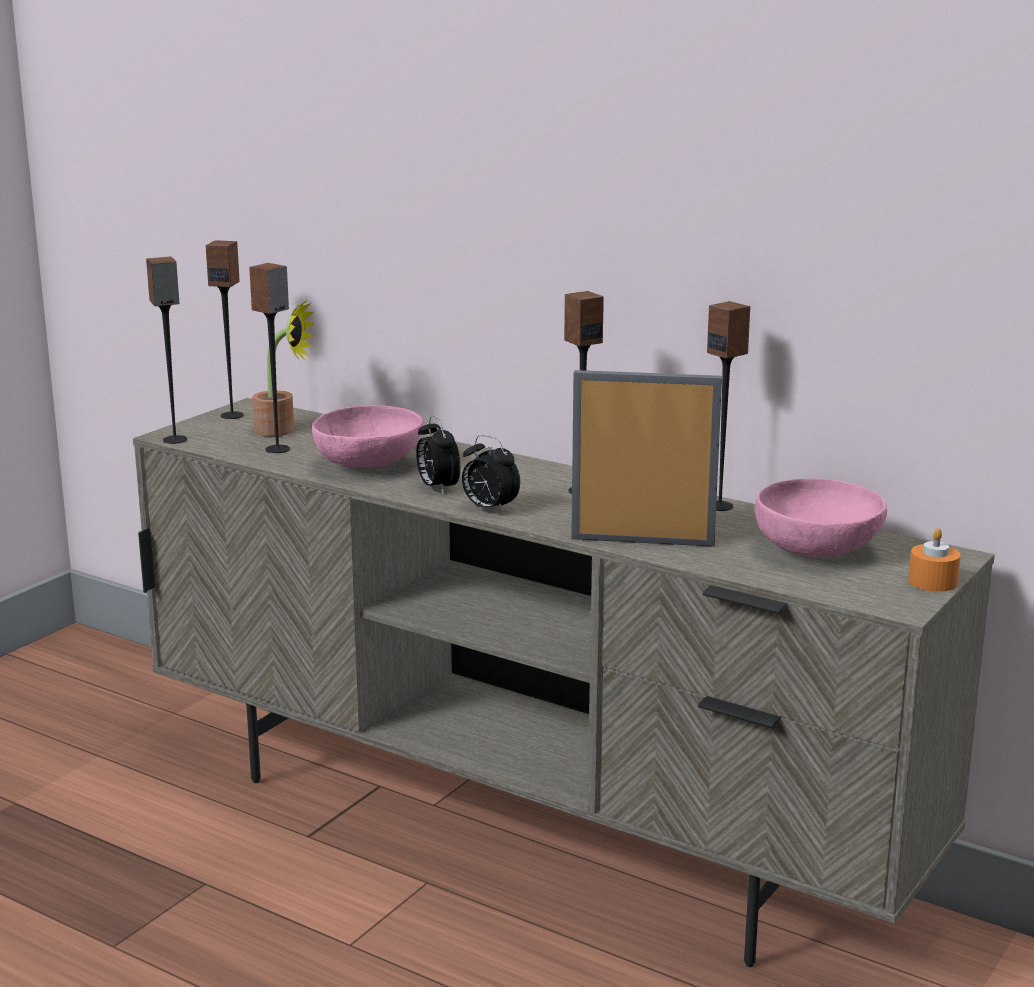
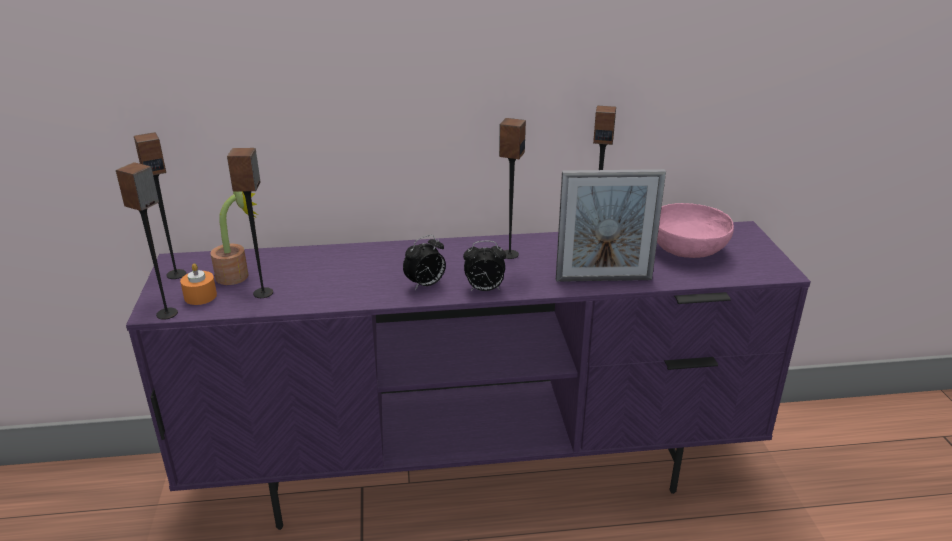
camera: 40 degrees left, 10 degrees up
beige tv stand [133,398,995,967] -> purple tv stand [126,221,811,530]
pink bowl [312,405,423,467] -> none
alarm clock [416,415,460,494] -> alarm clock turned 60 degrees counterclockwise [403,235,446,290]
picture frame [571,370,722,547] -> picture frame turned 150 degrees counterclockwise [556,169,666,282]
orange candle [909,528,961,592] -> orange candle moved to [180,263,217,305]

